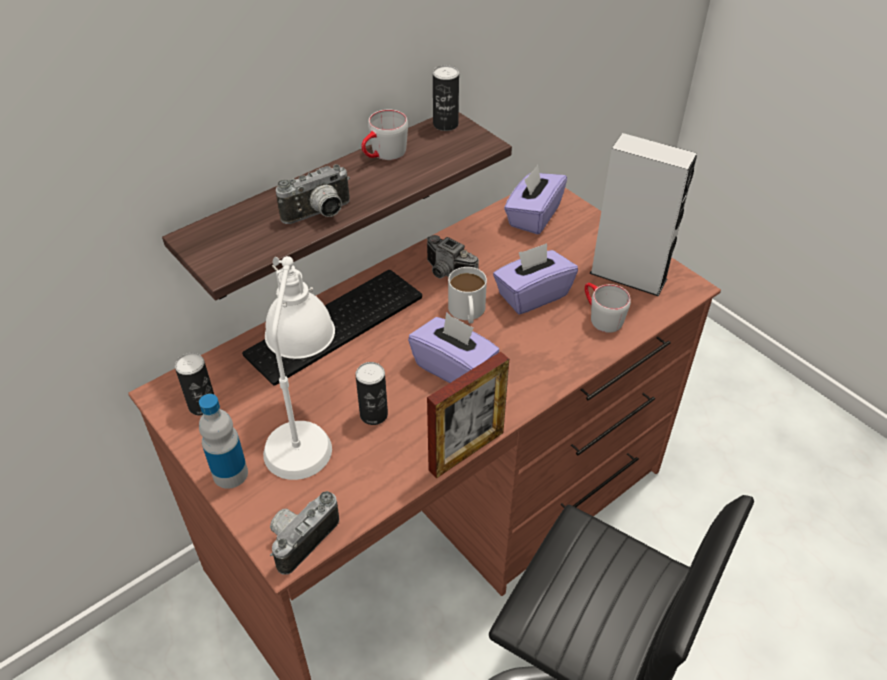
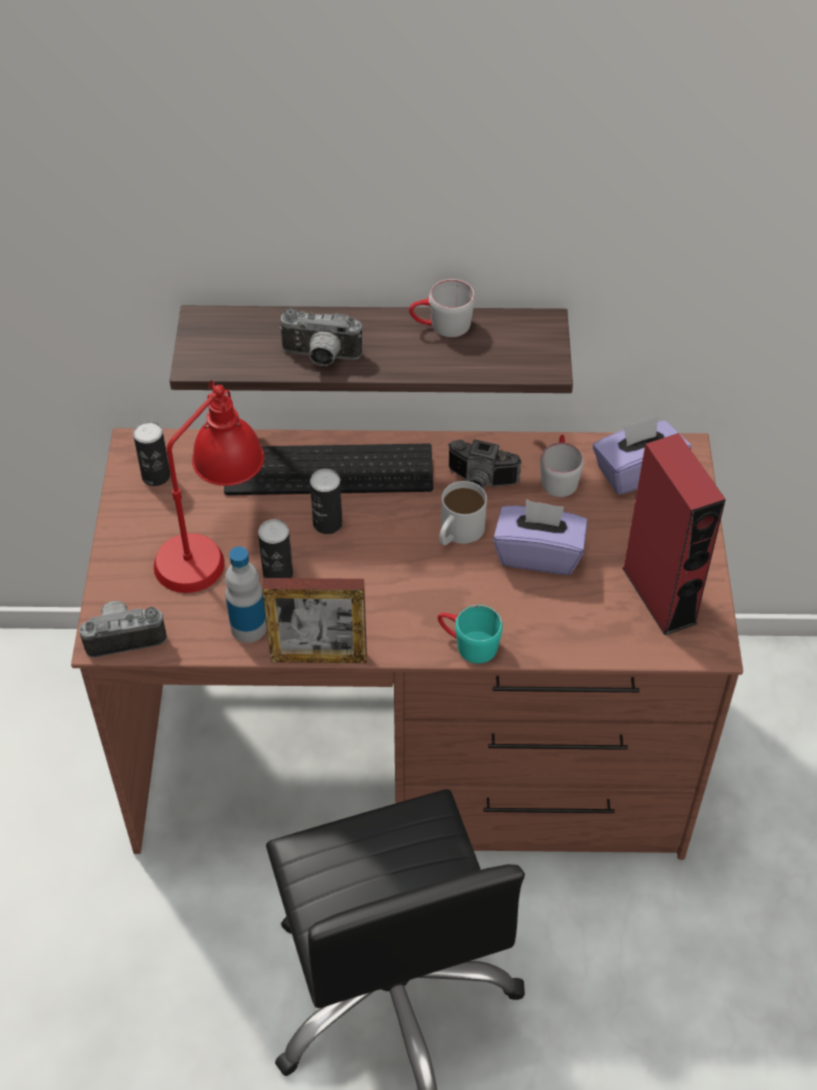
camera: 40 degrees right, 5 degrees up
bottle [199,394,248,489] -> bottle moved to [225,546,267,643]
white table lamp [263,256,335,480] -> red table lamp [154,380,264,593]
purple tissue box [408,312,499,383] -> none
camera [427,235,479,279] -> camera turned 60 degrees counterclockwise [447,439,522,488]
can [433,65,459,131] -> can moved to [310,469,342,534]
grey mug [585,283,631,333] -> grey mug moved to [540,435,584,497]
grey speaker [589,133,697,297] -> red speaker [622,433,726,635]
none -> turquoise mug [438,605,503,664]

